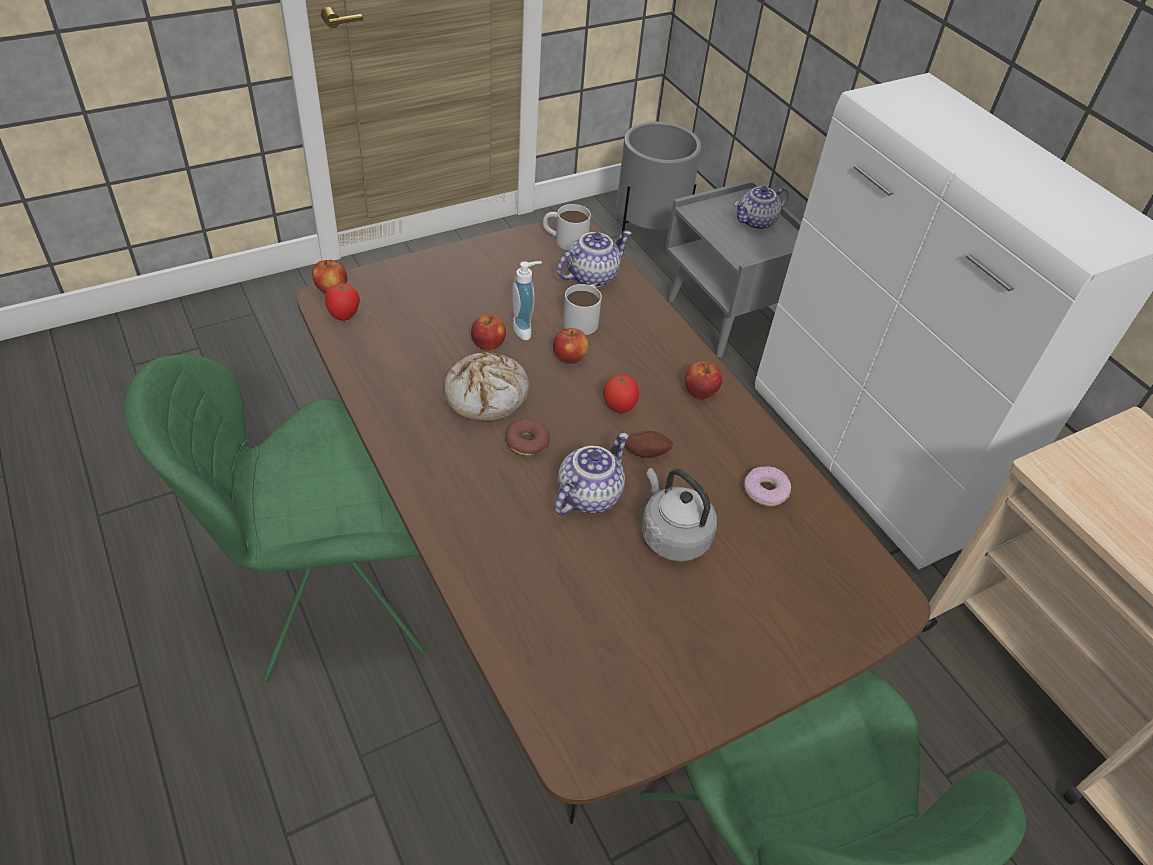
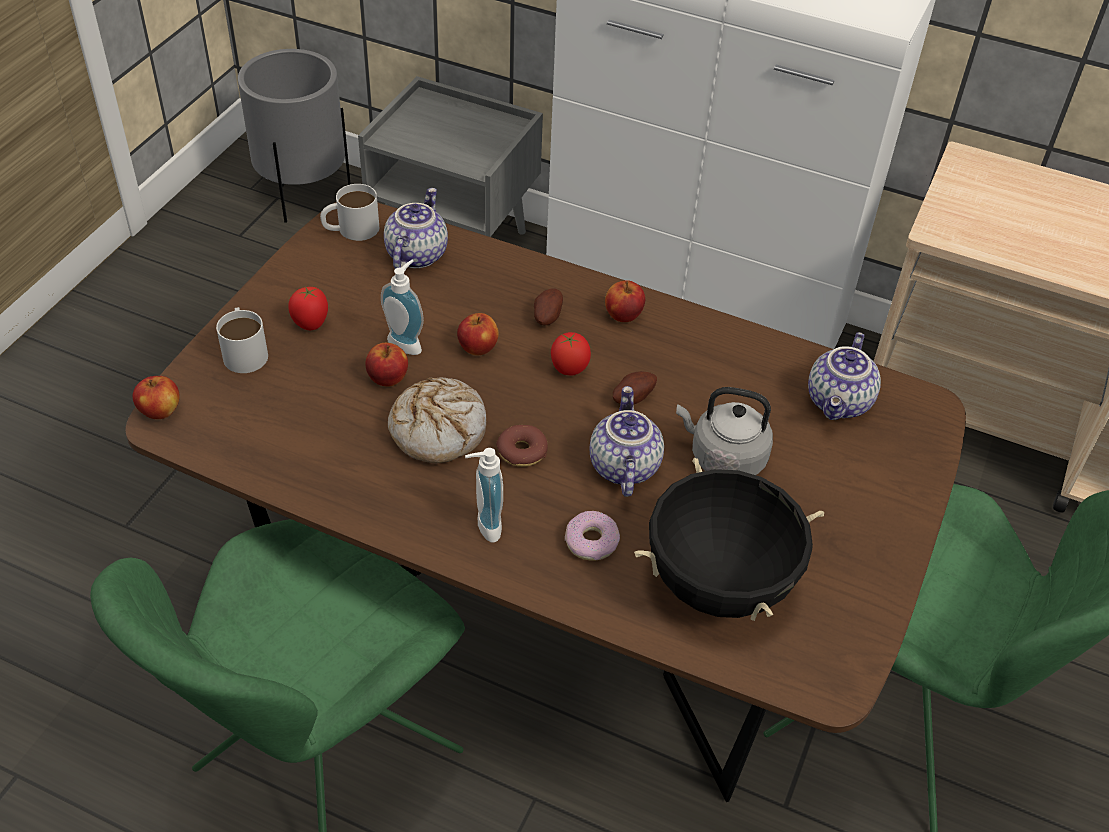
camera: 35 degrees left, 0 degrees up
tomato [325,283,360,321] -> tomato moved to [288,287,328,330]
white mug [563,284,602,335] -> white mug moved to [216,307,268,373]
teapot [735,186,789,230] -> teapot moved to [808,332,881,420]
donut [744,466,791,506] -> donut moved to [565,511,620,561]
none -> soap dispenser [465,448,503,543]
none -> potato [534,288,563,325]
none -> black cooking pot [634,458,824,621]

